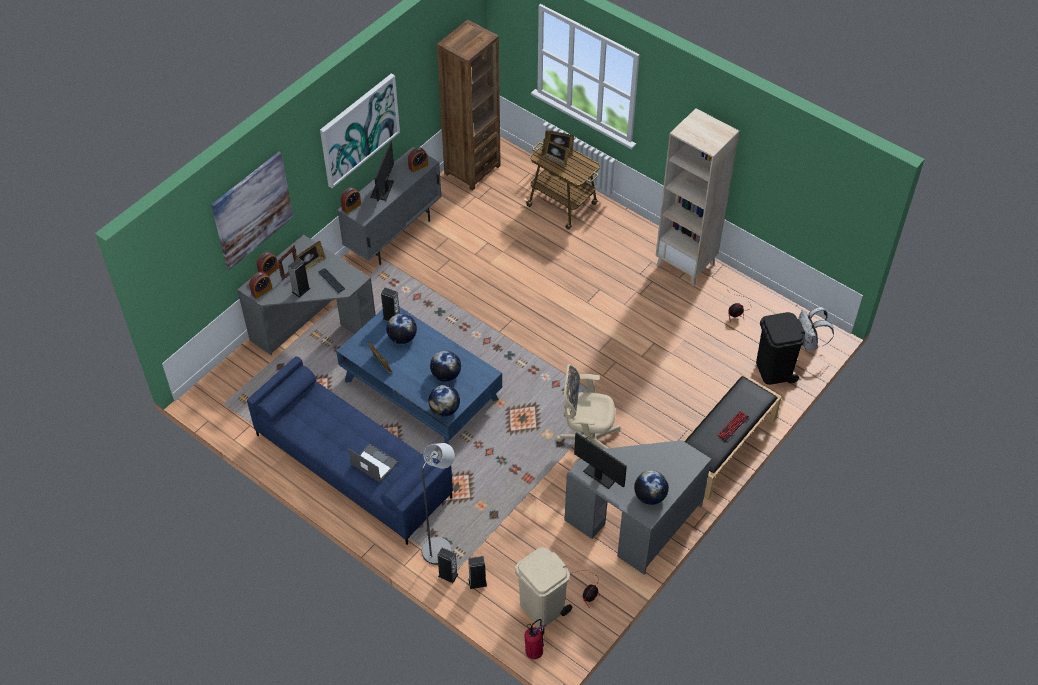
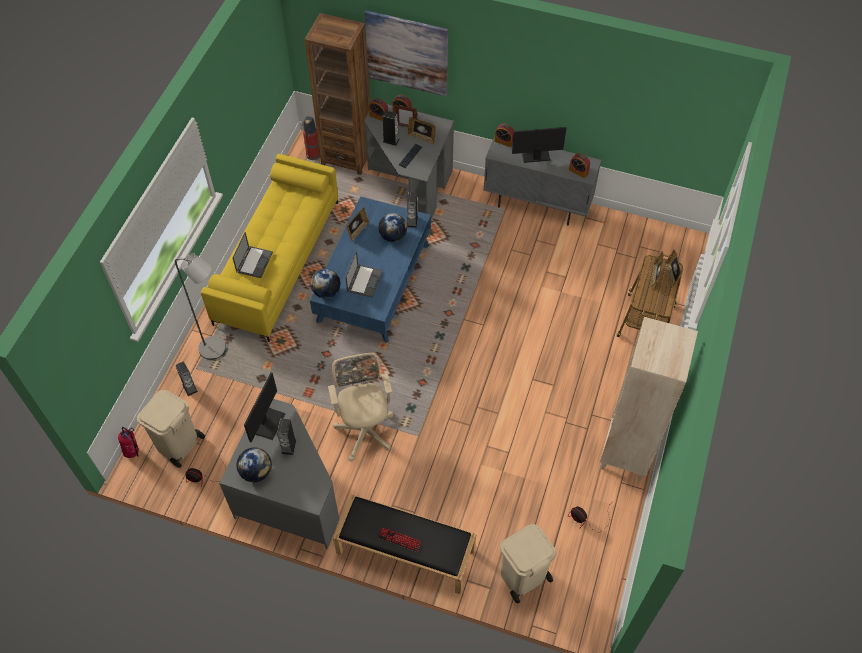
camera: 70 degrees right, 5 degrees up
blue sofa [247,356,453,545] -> yellow sofa [201,154,338,342]
picture [320,74,400,188] -> none
globe [430,351,461,382] -> laptop [345,250,383,298]
brown bookcase [437,20,501,191] -> brown bookcase moved to [305,13,370,175]
speaker [437,547,458,583] -> speaker moved to [277,419,297,455]
black trash can [756,312,805,385] -> beige trash can [500,524,556,604]
white backpack [798,307,834,350] -> none
none -> fire extinguisher [302,116,320,160]

